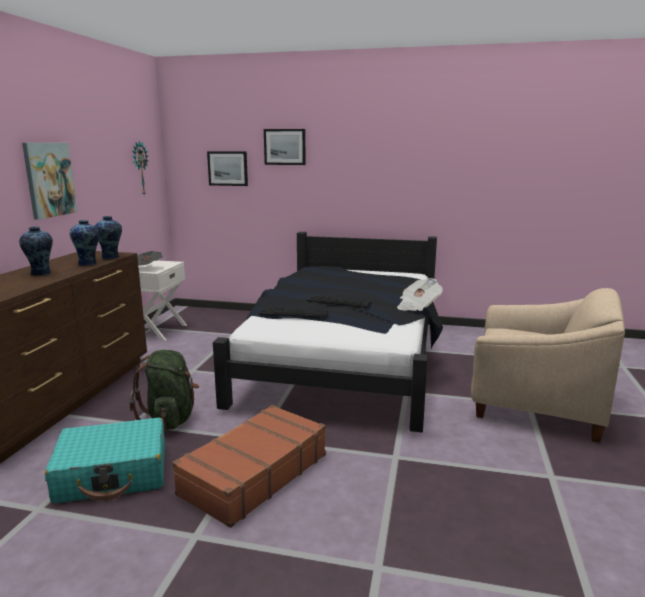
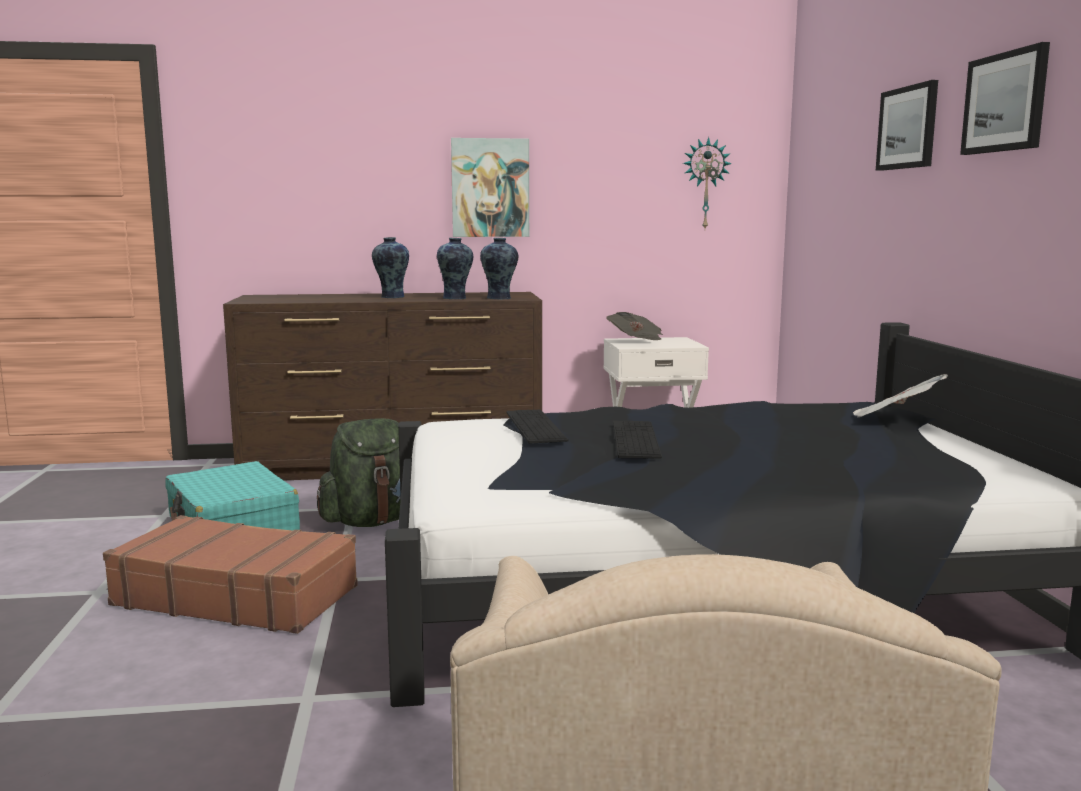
camera: 70 degrees right, 5 degrees down
picture [207,151,248,186] -> picture moved to [960,42,1050,155]
newspaper [397,278,443,311] -> newspaper moved to [853,374,948,417]

